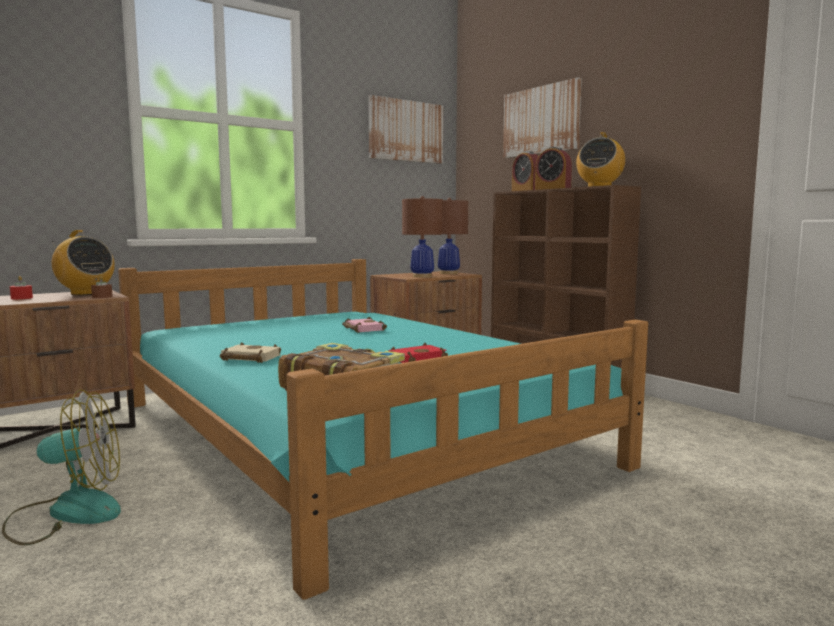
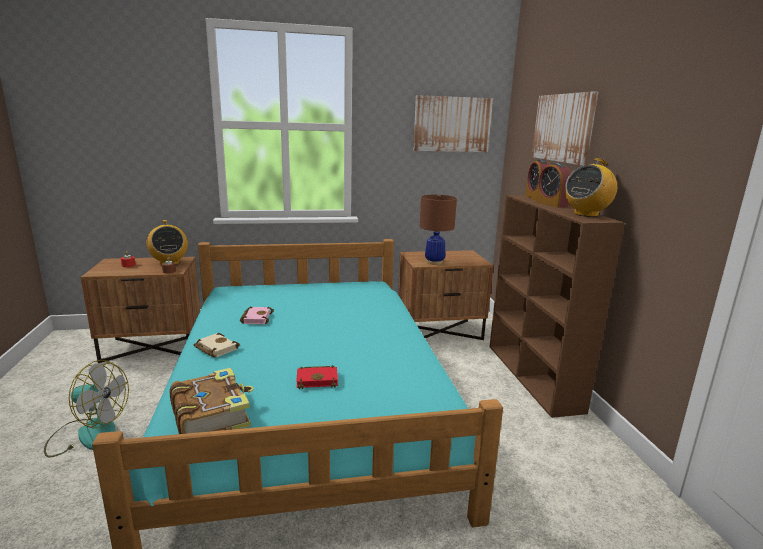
camera: 25 degrees right, 10 degrees up
pink book [342,317,387,333] -> pink book moved to [240,306,274,324]
brown table lamp [438,198,468,274] -> none

